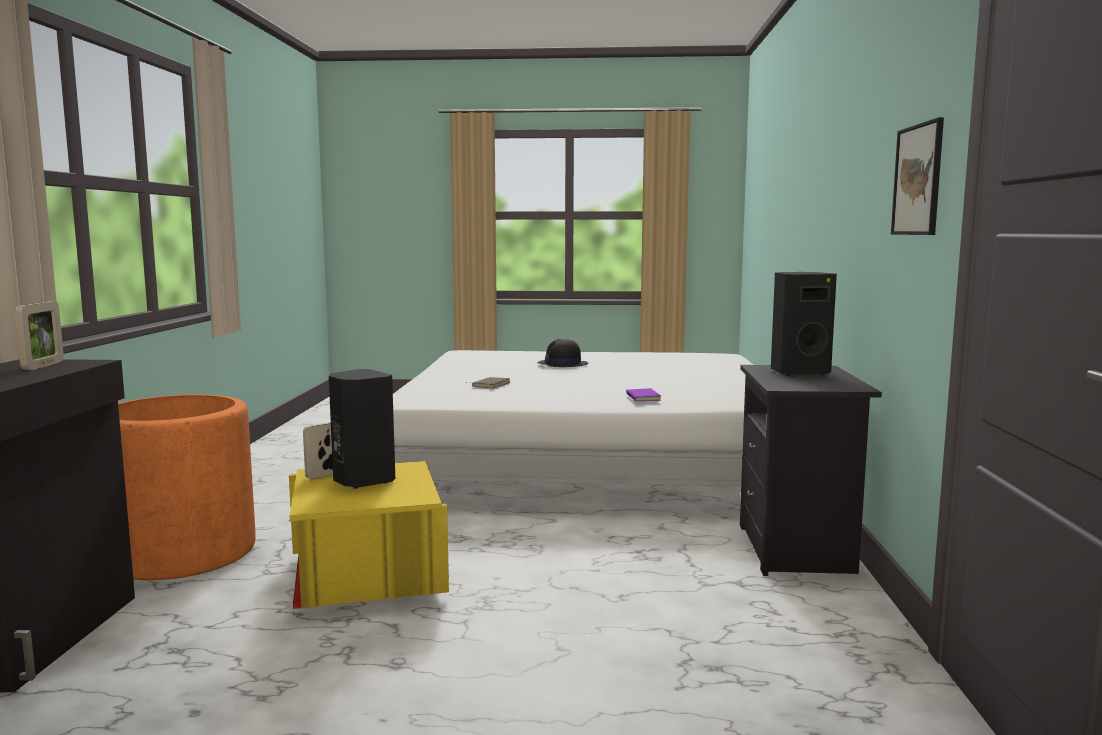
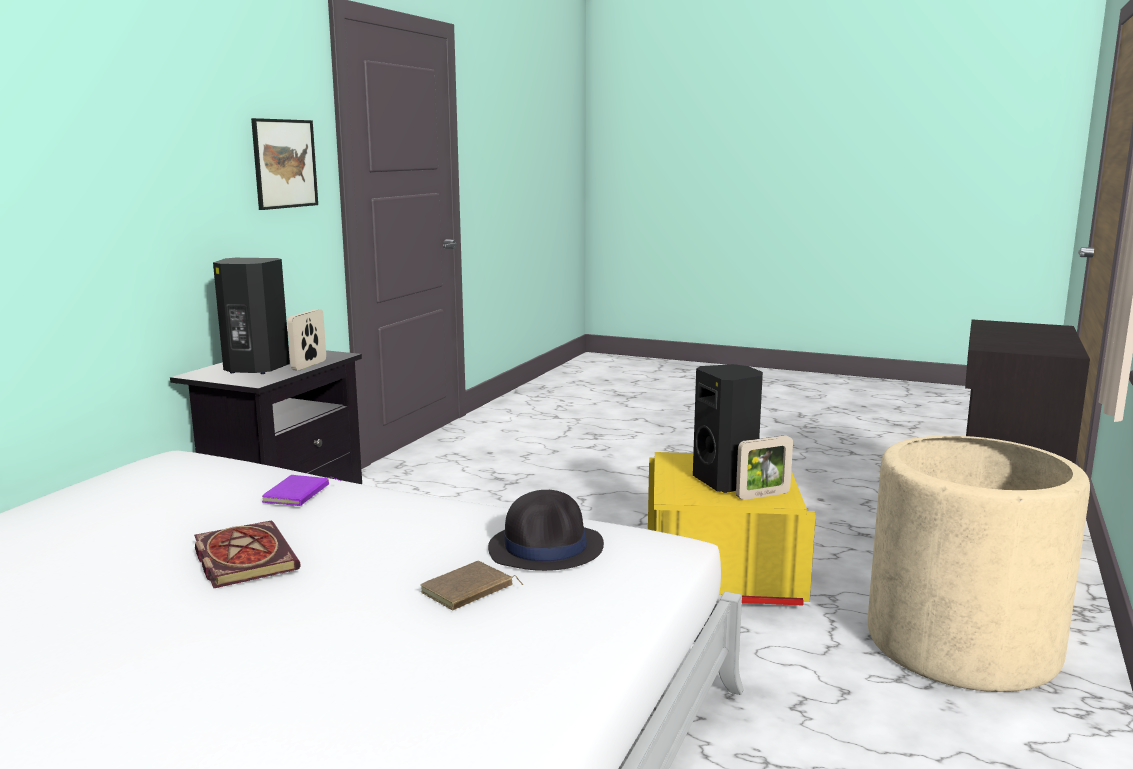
camera: 160 degrees left, 5 degrees up
picture frame [15,301,64,370] -> picture frame moved to [287,309,326,371]
orange planter [118,395,256,580] -> beige planter [868,436,1090,692]
black hat [537,339,588,367] -> black hat moved to [488,490,604,571]
none -> book [194,520,300,588]

